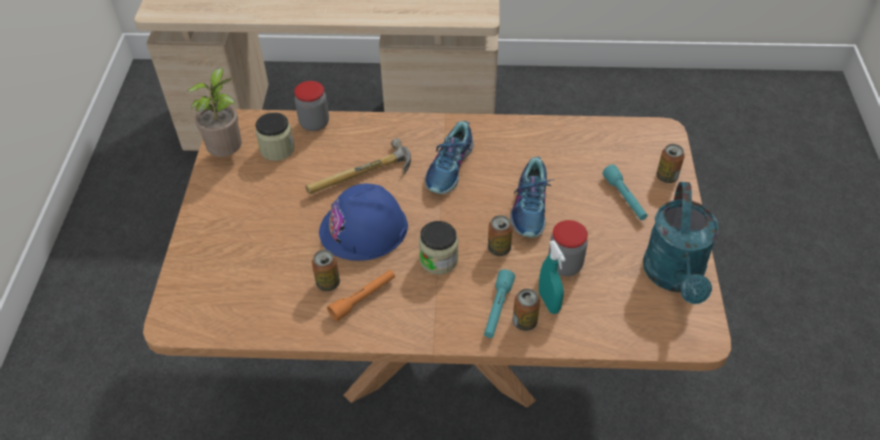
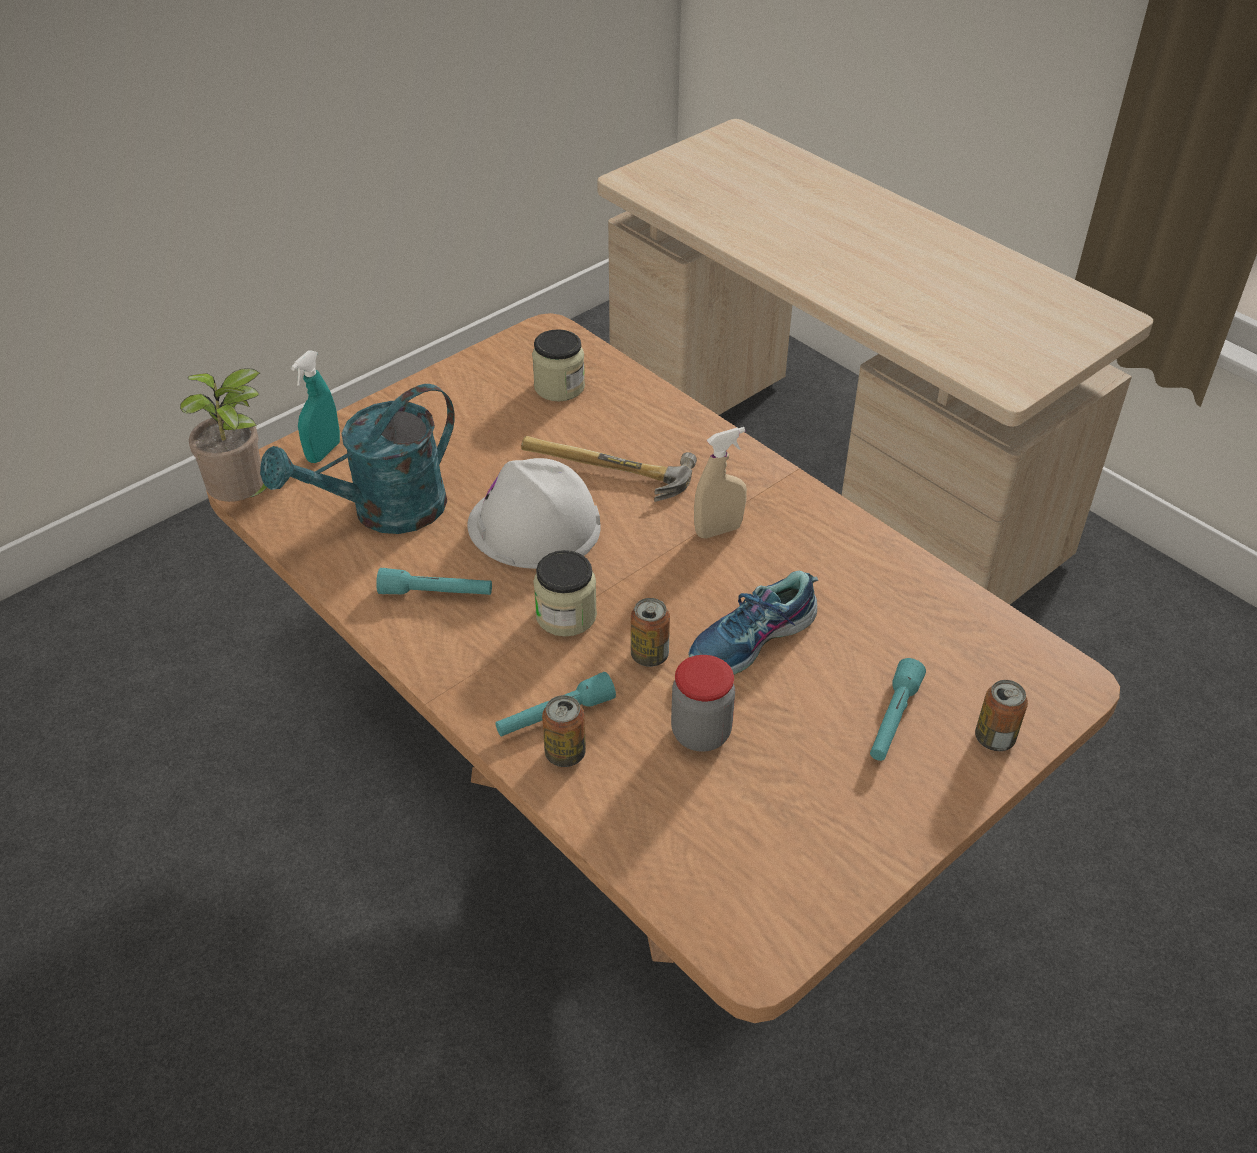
camera: 45 degrees right, 5 degrees down
potted plant [187,68,242,157] -> potted plant moved to [180,368,267,502]
jar [294,81,329,131] -> none
can [312,250,340,291] -> none
blue hard hat [319,184,408,261] -> white hard hat [467,458,601,569]
orange flashlight [327,270,395,322] -> turquoise flashlight [376,568,492,595]
shoe [425,121,474,194] -> beige spray bottle [694,427,747,538]
turquoise spray bottle [539,240,565,314] -> turquoise spray bottle moved to [290,350,340,463]
turquoise watering can [643,182,719,304] -> turquoise watering can moved to [260,384,455,534]

